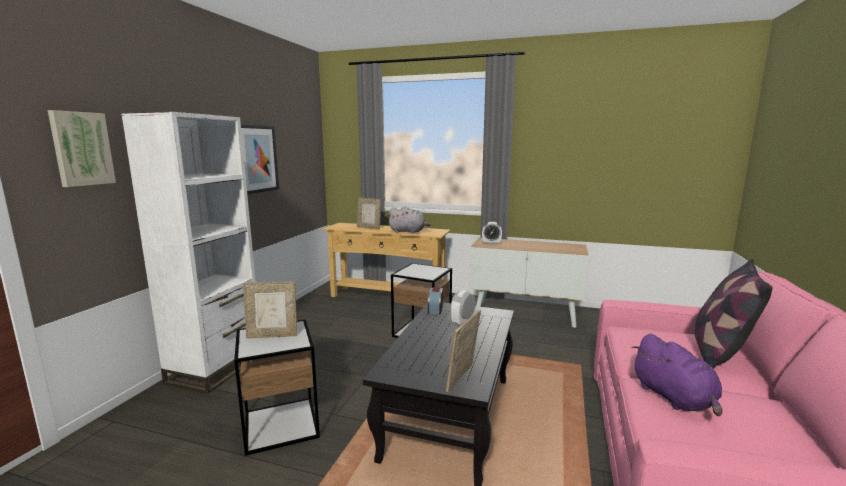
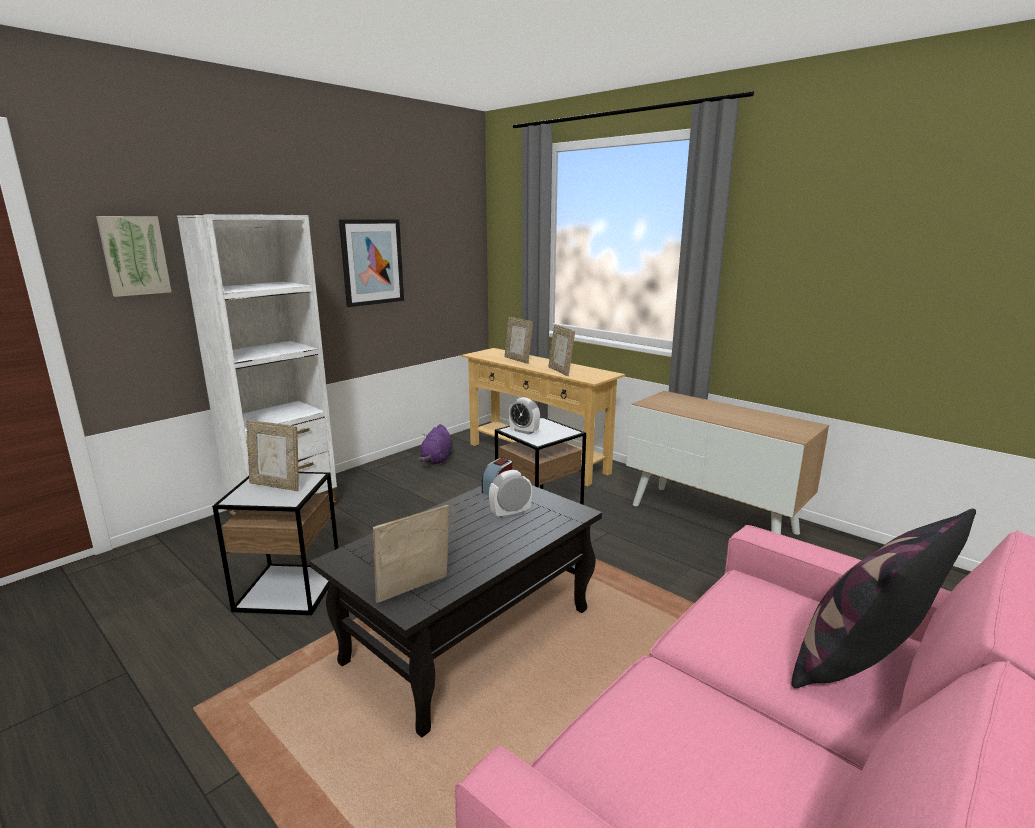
camera: 25 degrees right, 5 degrees up
grey plush toy [388,206,430,234] -> picture frame [549,324,575,376]
alarm clock [482,222,502,244] -> alarm clock moved to [509,397,540,435]
purple plush toy [632,334,723,416] -> purple plush toy moved to [418,424,453,464]

